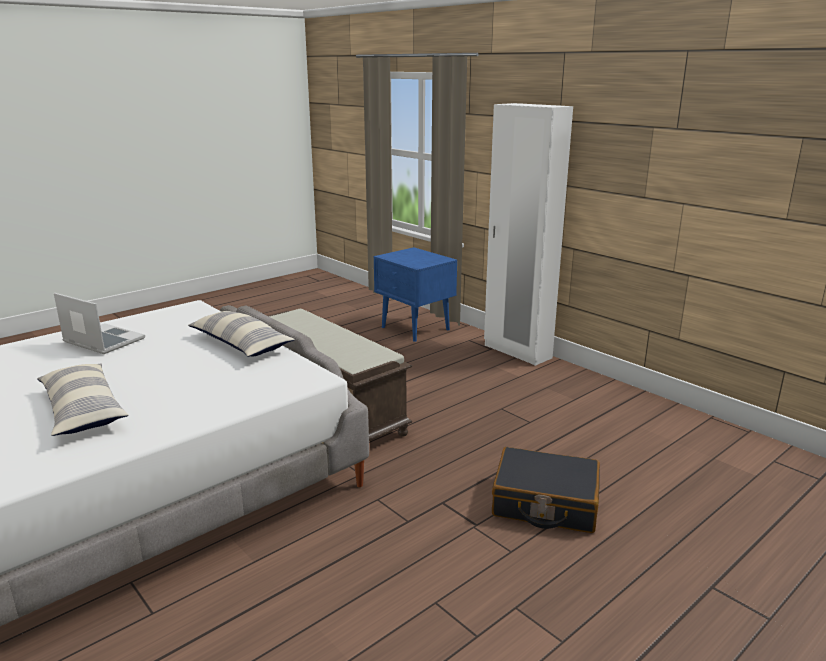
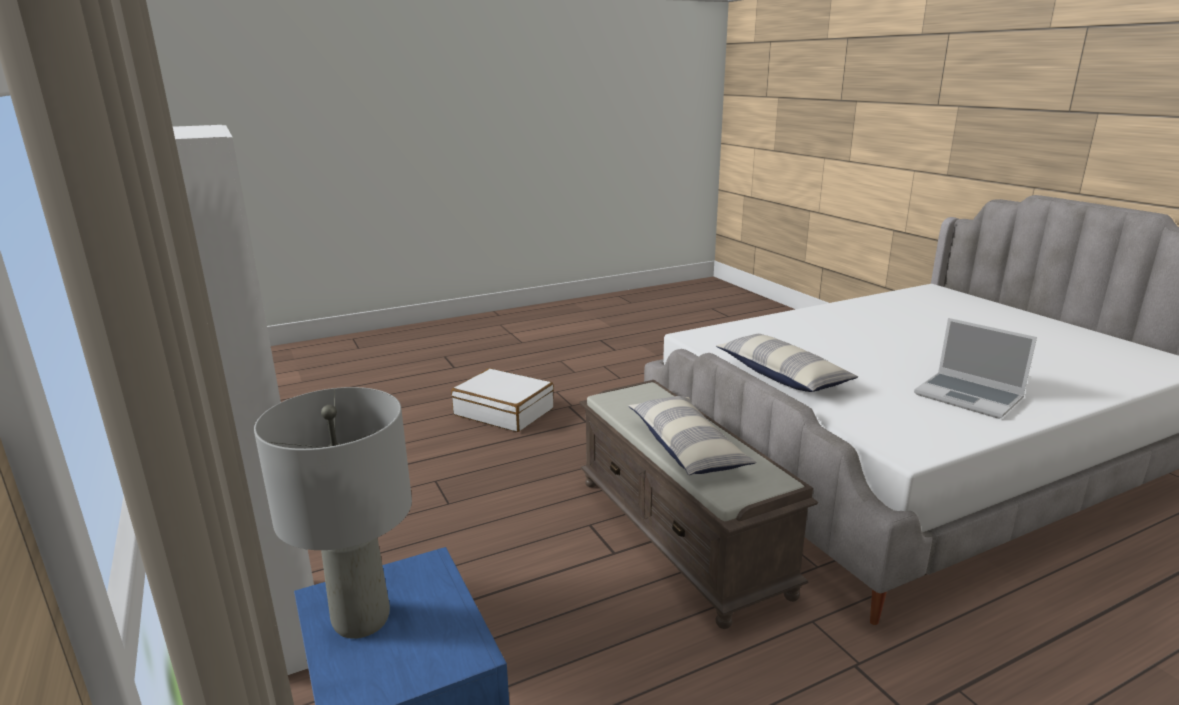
camera: 165 degrees left, 0 degrees up
pillow [37,364,129,436] -> pillow moved to [628,396,756,475]
black suitcase [492,447,600,533] -> white suitcase [451,368,554,432]
none -> grey table lamp [254,387,412,639]

